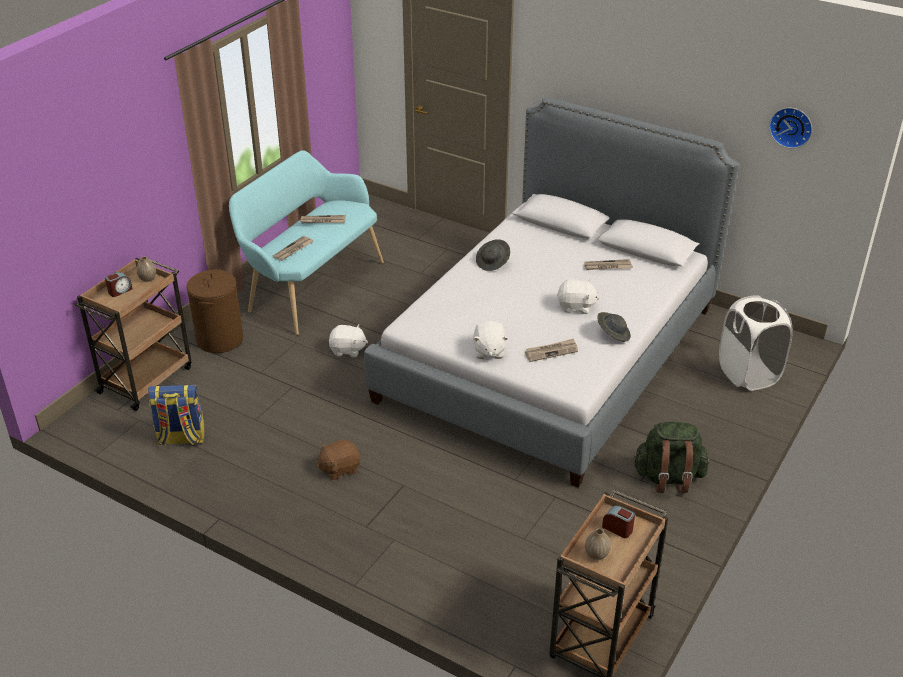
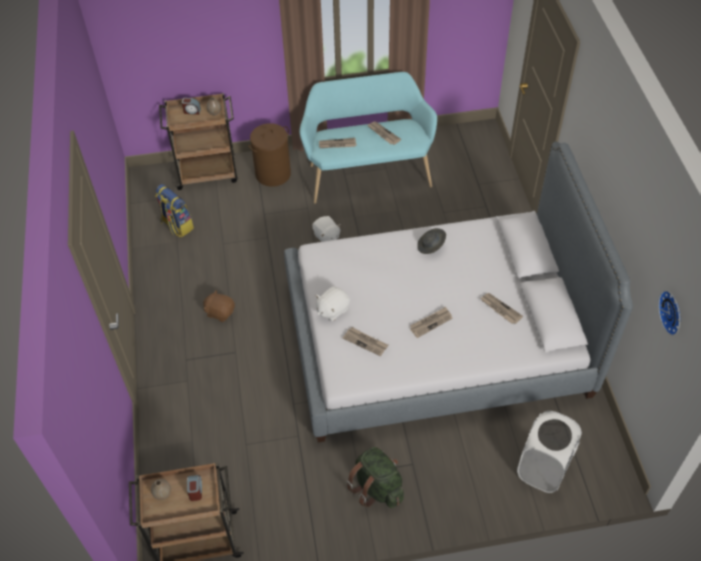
camera: 50 degrees right, 15 degrees up
white plush toy [557,279,600,314] -> newspaper [410,307,452,338]
grey hat [597,312,631,342] -> none

